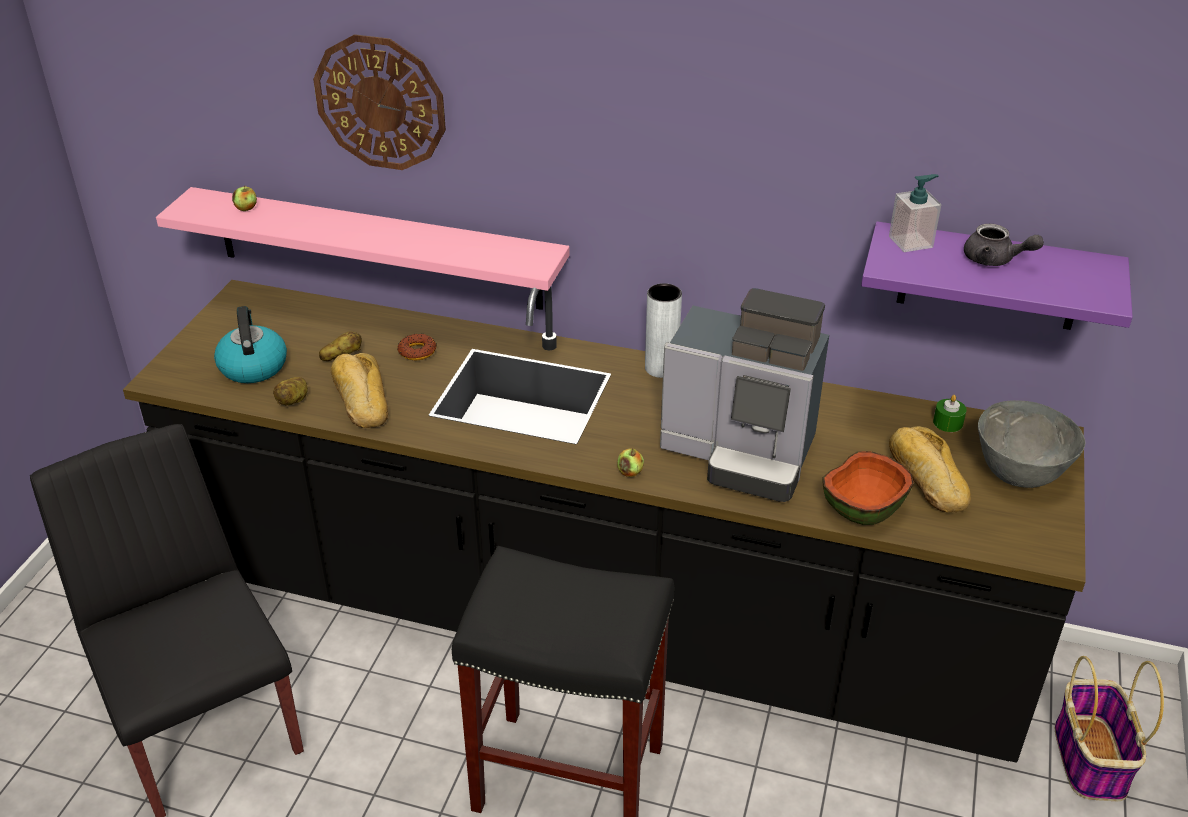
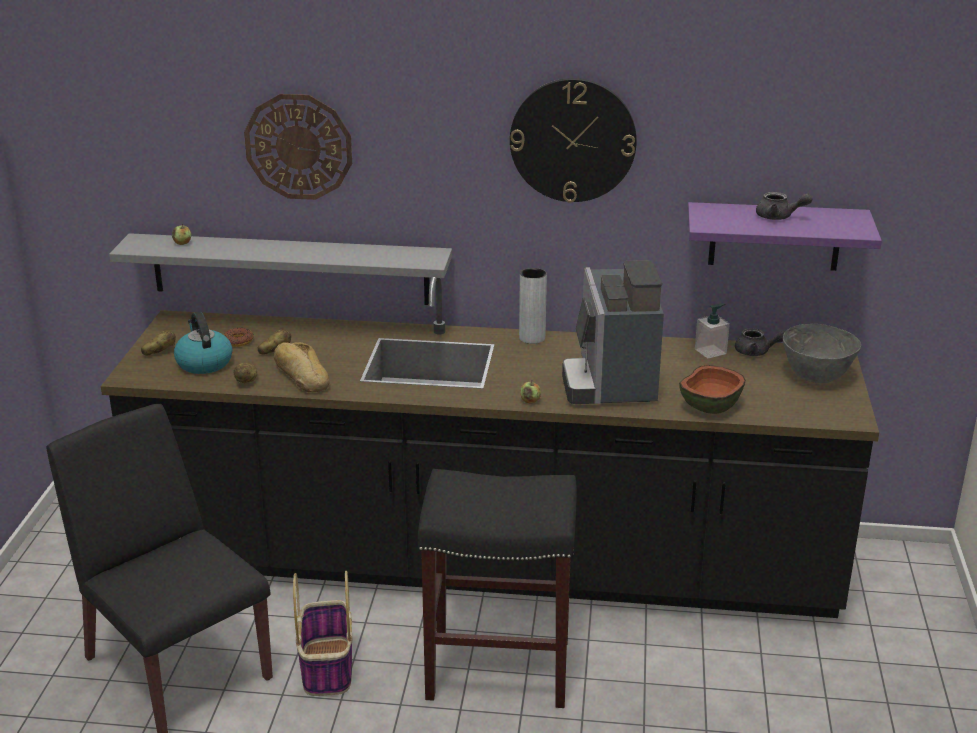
camera: 10 degrees left, 10 degrees down
pink shelf [156,187,570,310] -> grey shelf [109,233,452,305]
donut [397,334,437,361] -> donut moved to [223,328,254,347]
coffee machine [660,288,829,502] -> coffee machine turned 75 degrees clockwise [562,260,664,404]
soap dispenser [889,174,941,252] -> soap dispenser moved to [695,303,730,358]
bread [889,426,971,512] -> none
green candle [933,395,967,432] -> grey teapot [735,328,785,356]
basket [1054,656,1164,801] -> basket moved to [293,571,352,696]
none -> potato [141,331,176,355]
none -> wall clock [510,78,637,203]

